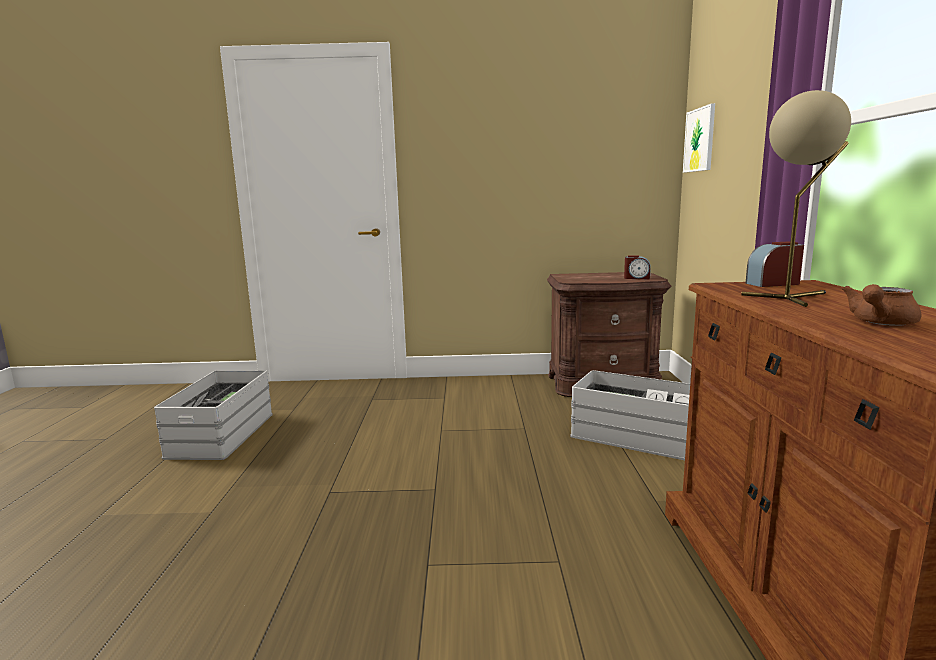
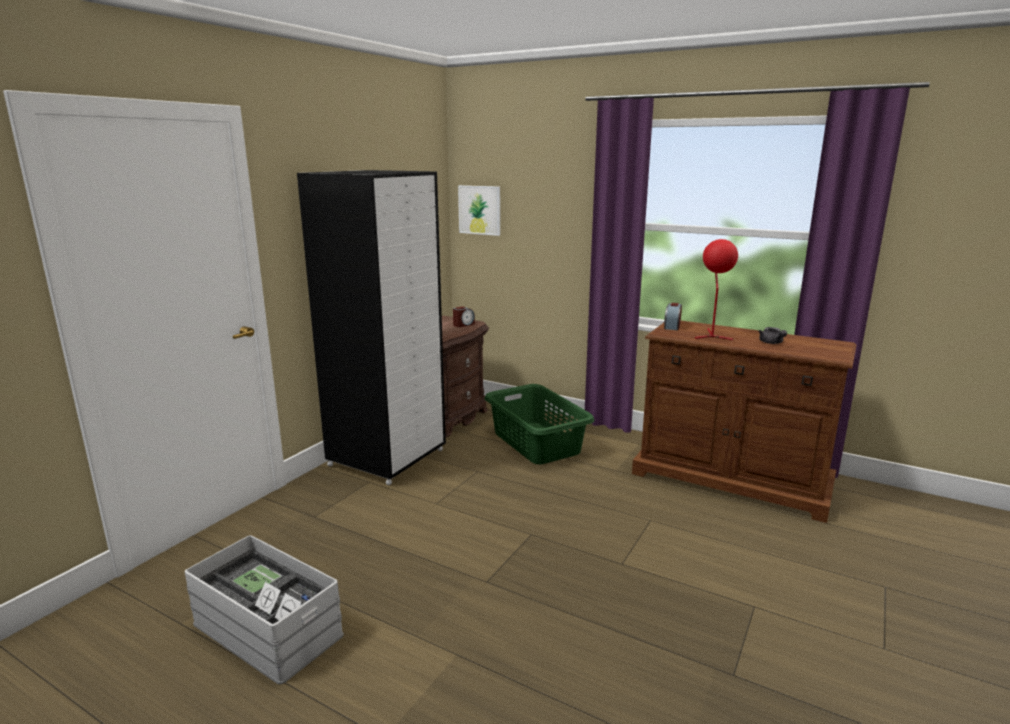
camera: 60 degrees left, 5 degrees up
grey storage box [570,370,690,460] -> green laundry basket [484,384,594,464]
beige table lamp [741,90,851,307] -> red table lamp [695,239,738,340]
brown teapot [842,284,921,326] -> grey teapot [759,327,787,344]
none -> wardrobe [297,170,446,485]

